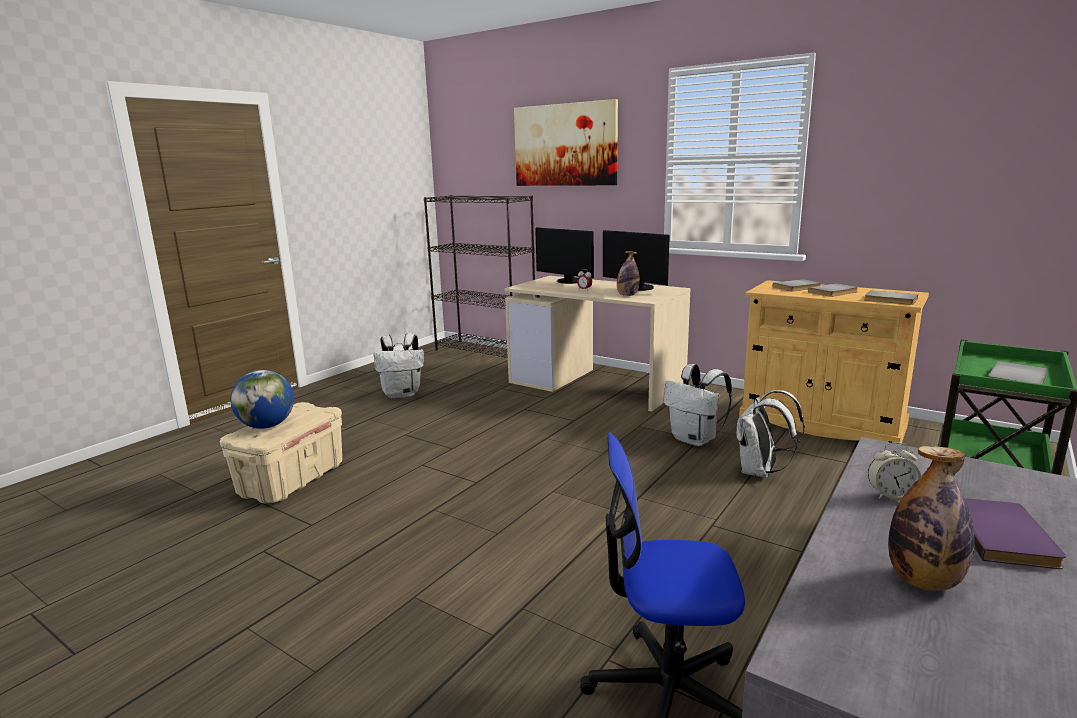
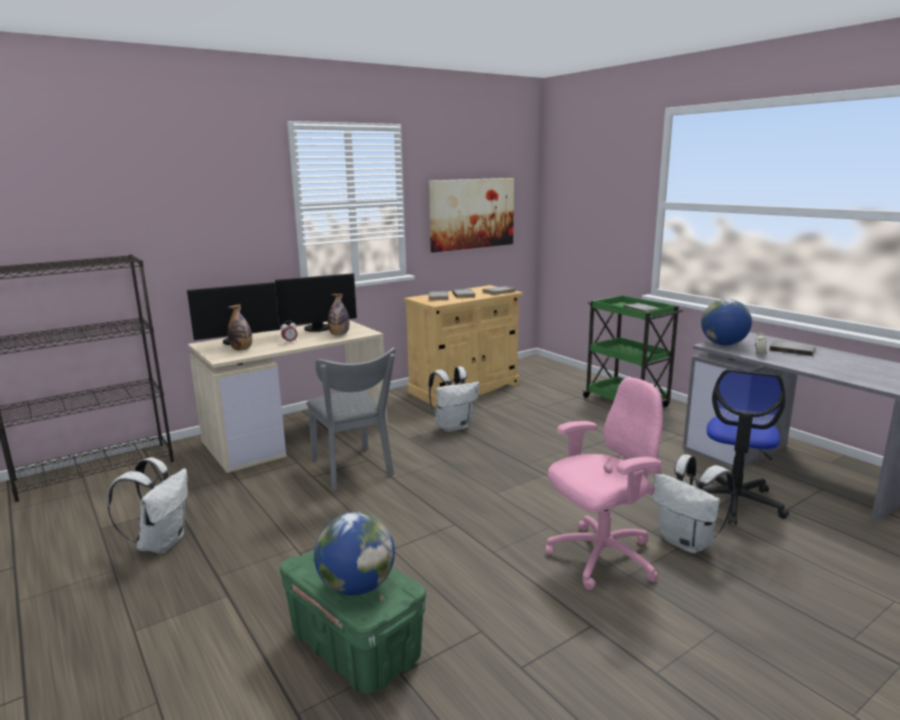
camera: 70 degrees left, 0 degrees up
beige storage box [220,402,342,504] -> green storage box [280,550,426,694]
picture [514,99,618,186] -> picture moved to [429,178,514,252]
white backpack [736,390,805,478] -> white backpack moved to [652,454,735,553]
bottle [888,446,975,591] -> bottle moved to [228,304,252,350]
purple book [964,498,1066,569] -> grey book [769,340,816,356]
none -> grey chair [306,348,396,490]
none -> pink office chair [546,378,663,590]
none -> globe [701,299,752,345]

